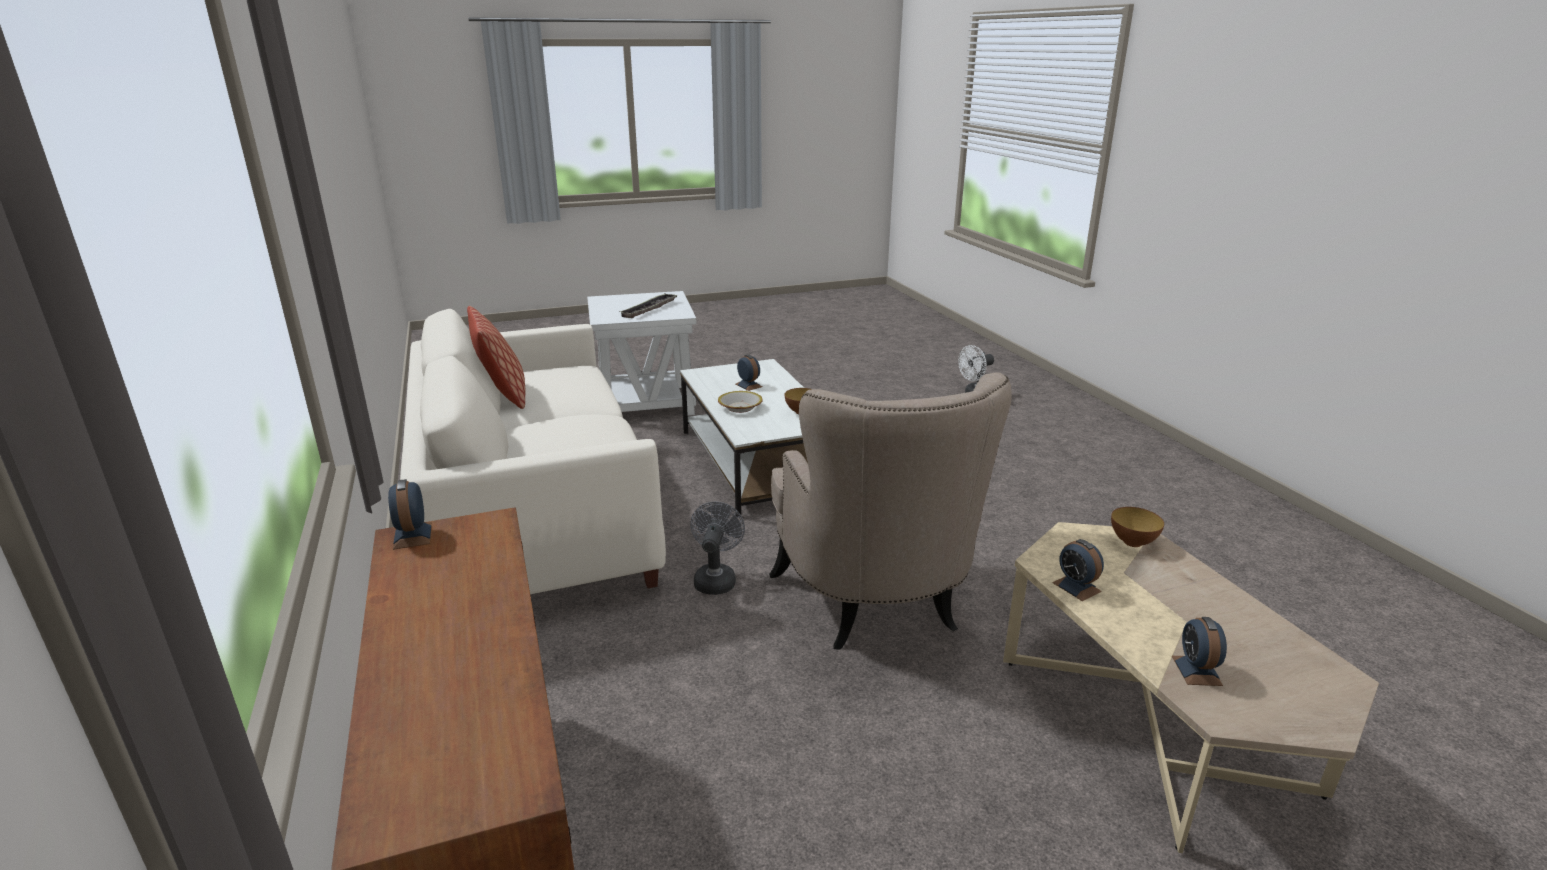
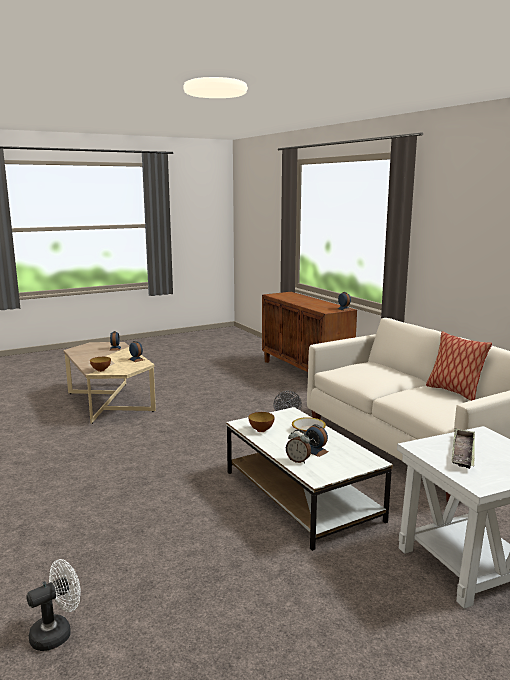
camera: 170 degrees right, 10 degrees down
beige armchair [769,372,1012,650] -> none
none -> alarm clock [286,429,311,464]

